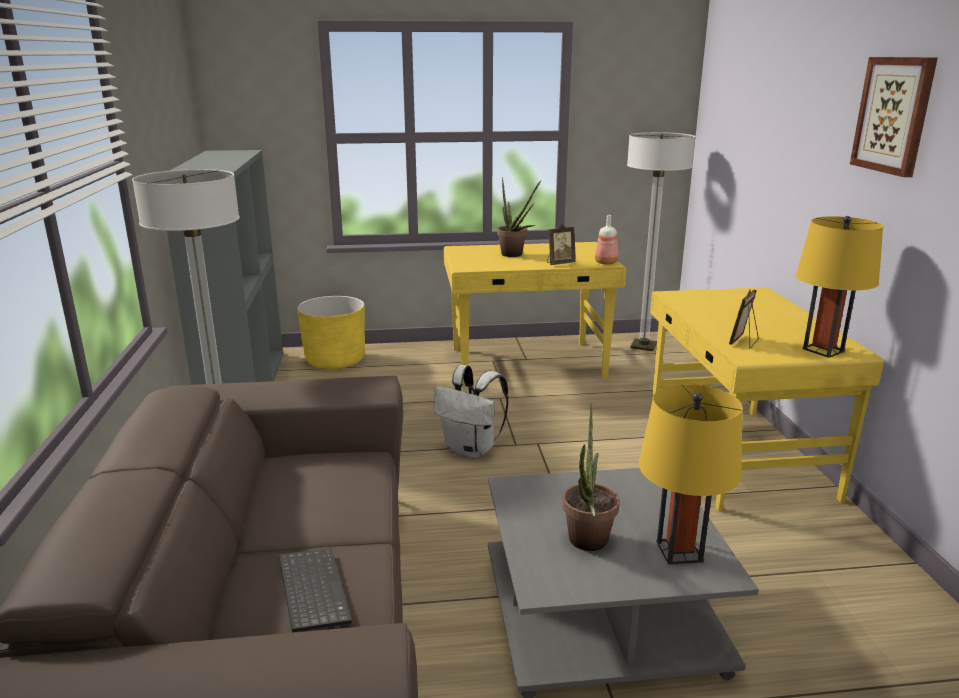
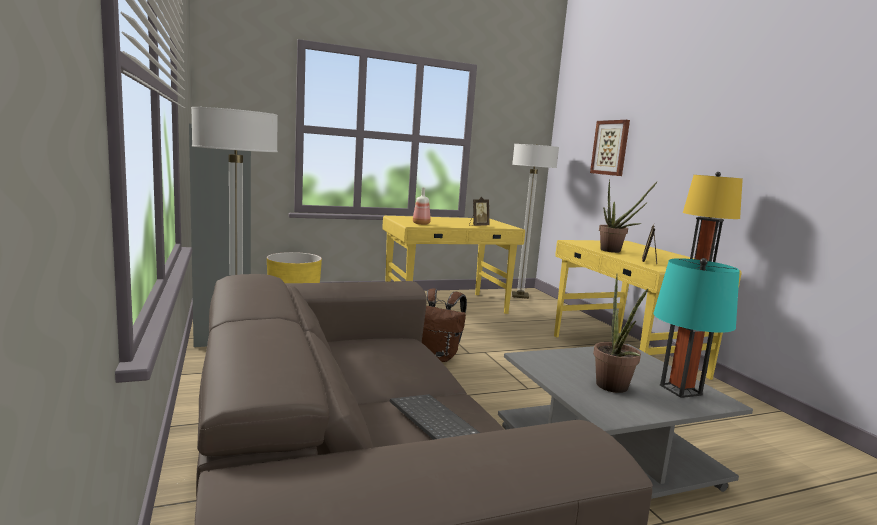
camera: 15 degrees left, 10 degrees down
white backpack [434,365,509,458] -> brown backpack [422,288,467,362]
potted plant [497,177,541,257] -> potted plant moved to [599,179,657,253]
bottle [595,215,619,264] -> bottle moved to [413,187,430,225]
yellow table lamp [639,384,743,565] -> turquoise table lamp [653,258,740,398]
picture [850,57,938,177] -> picture moved to [590,120,630,176]

